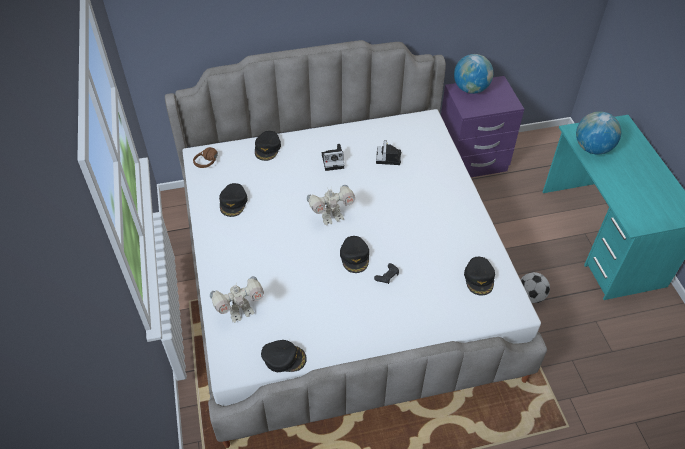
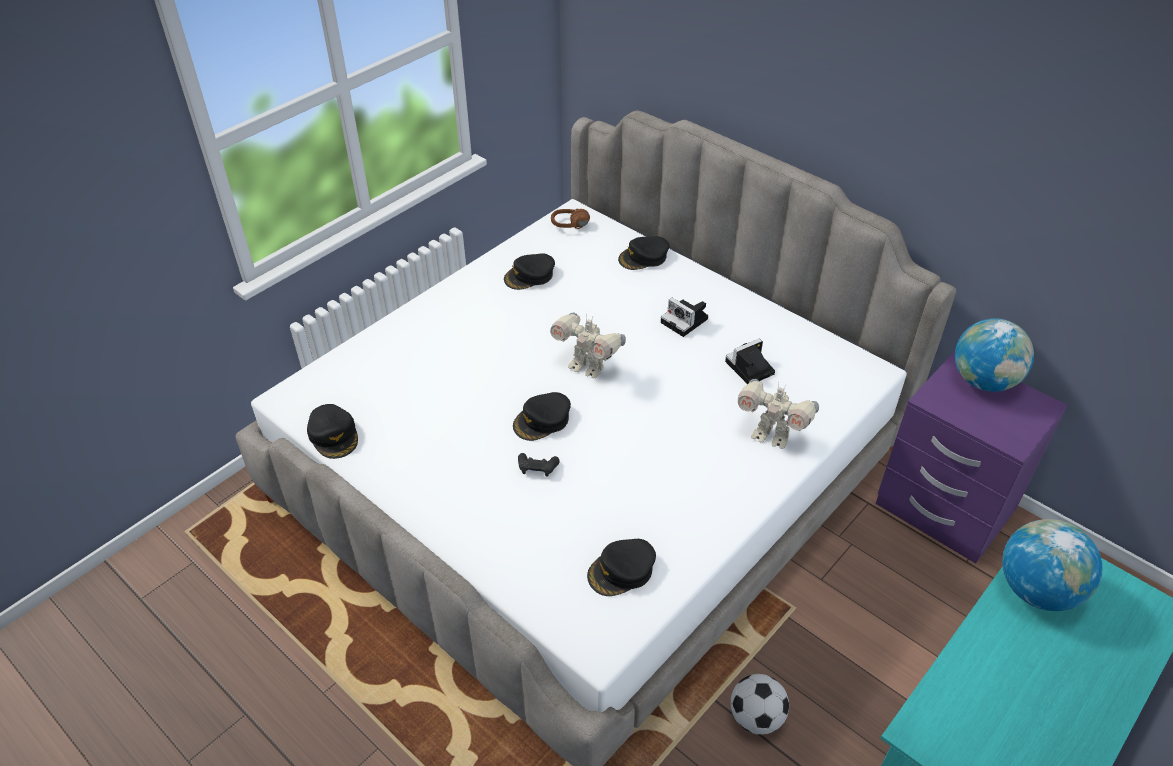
camera: 55 degrees right, 5 degrees down
toy robot [210,276,264,323] -> toy robot moved to [738,379,819,449]

